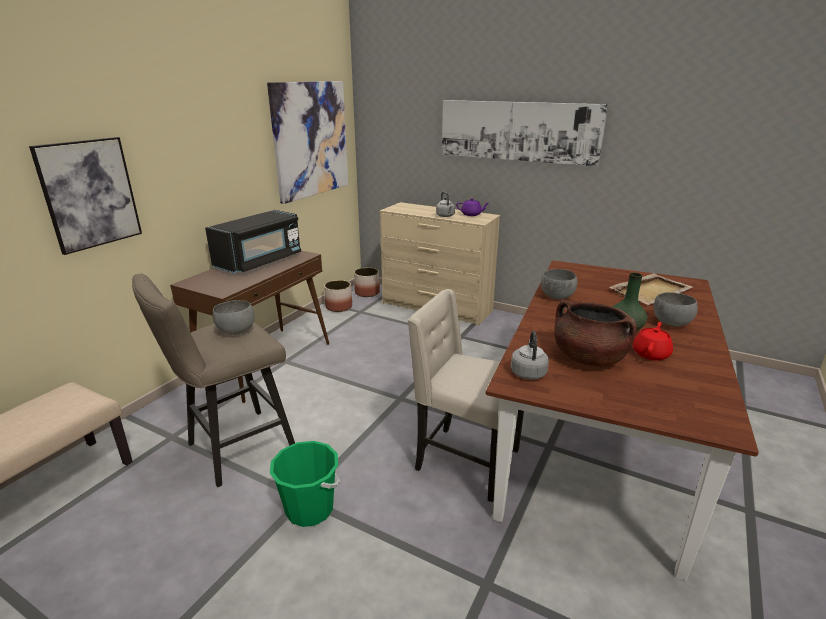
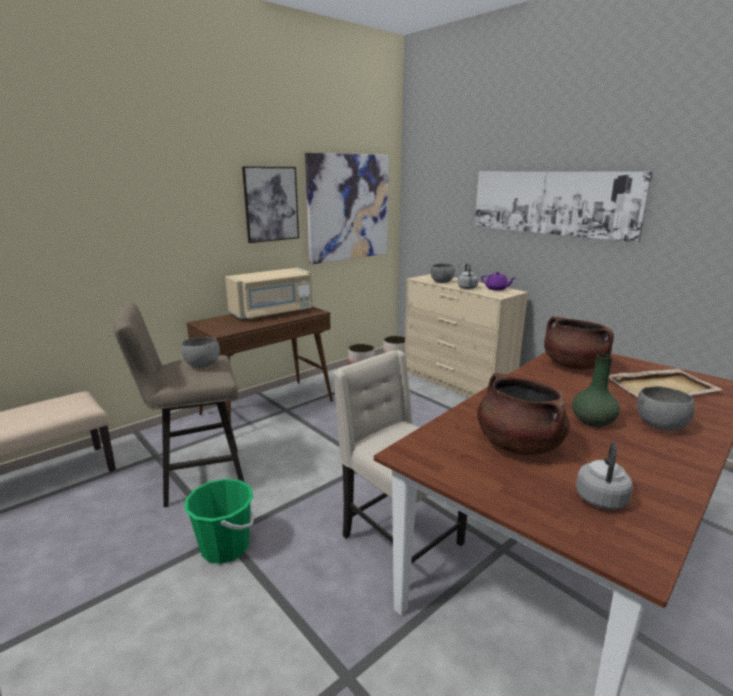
camera: 20 degrees right, 5 degrees down
picture [29,137,142,255] -> picture moved to [242,166,299,243]
black microwave [205,210,301,273] -> beige microwave [225,268,313,320]
grey kettle [511,331,549,380] -> grey kettle moved to [576,442,633,509]
grey bowl [541,269,577,299] -> grey bowl moved to [431,264,455,283]
red teapot [633,322,673,361] -> none
none -> brown cooking pot [544,316,614,370]

